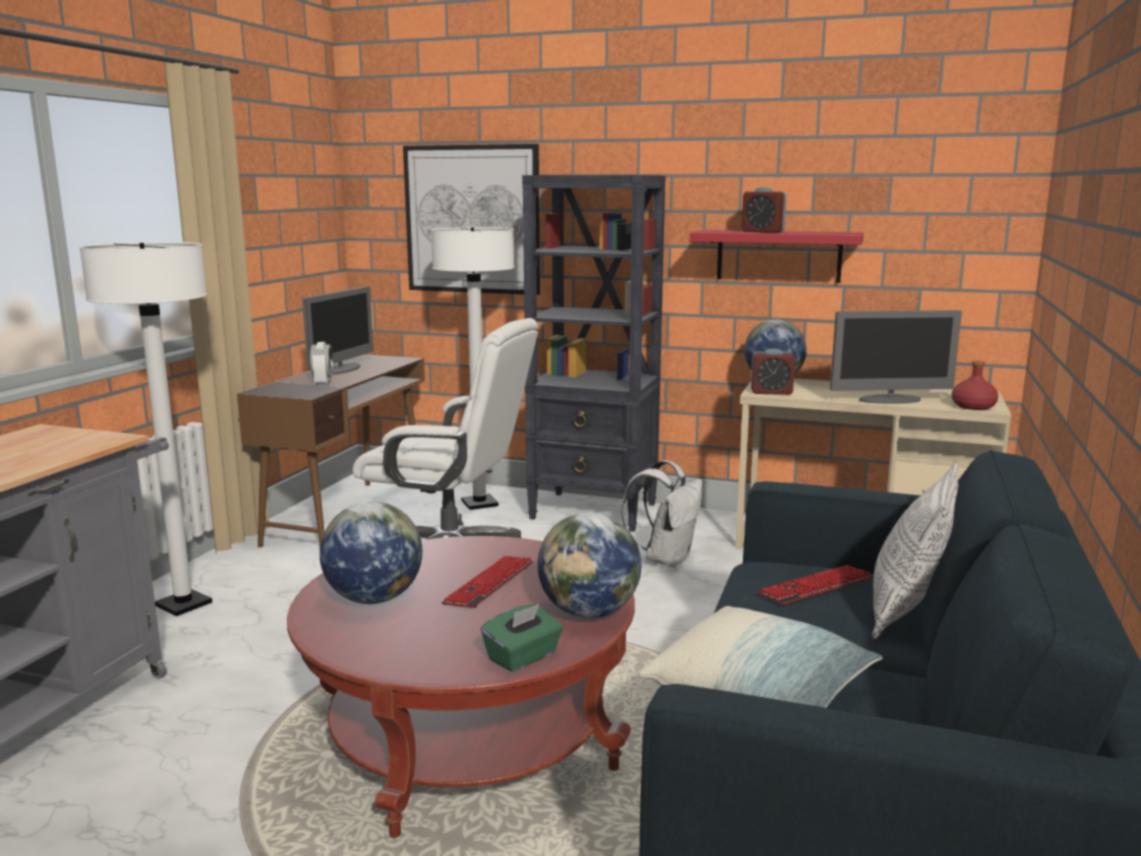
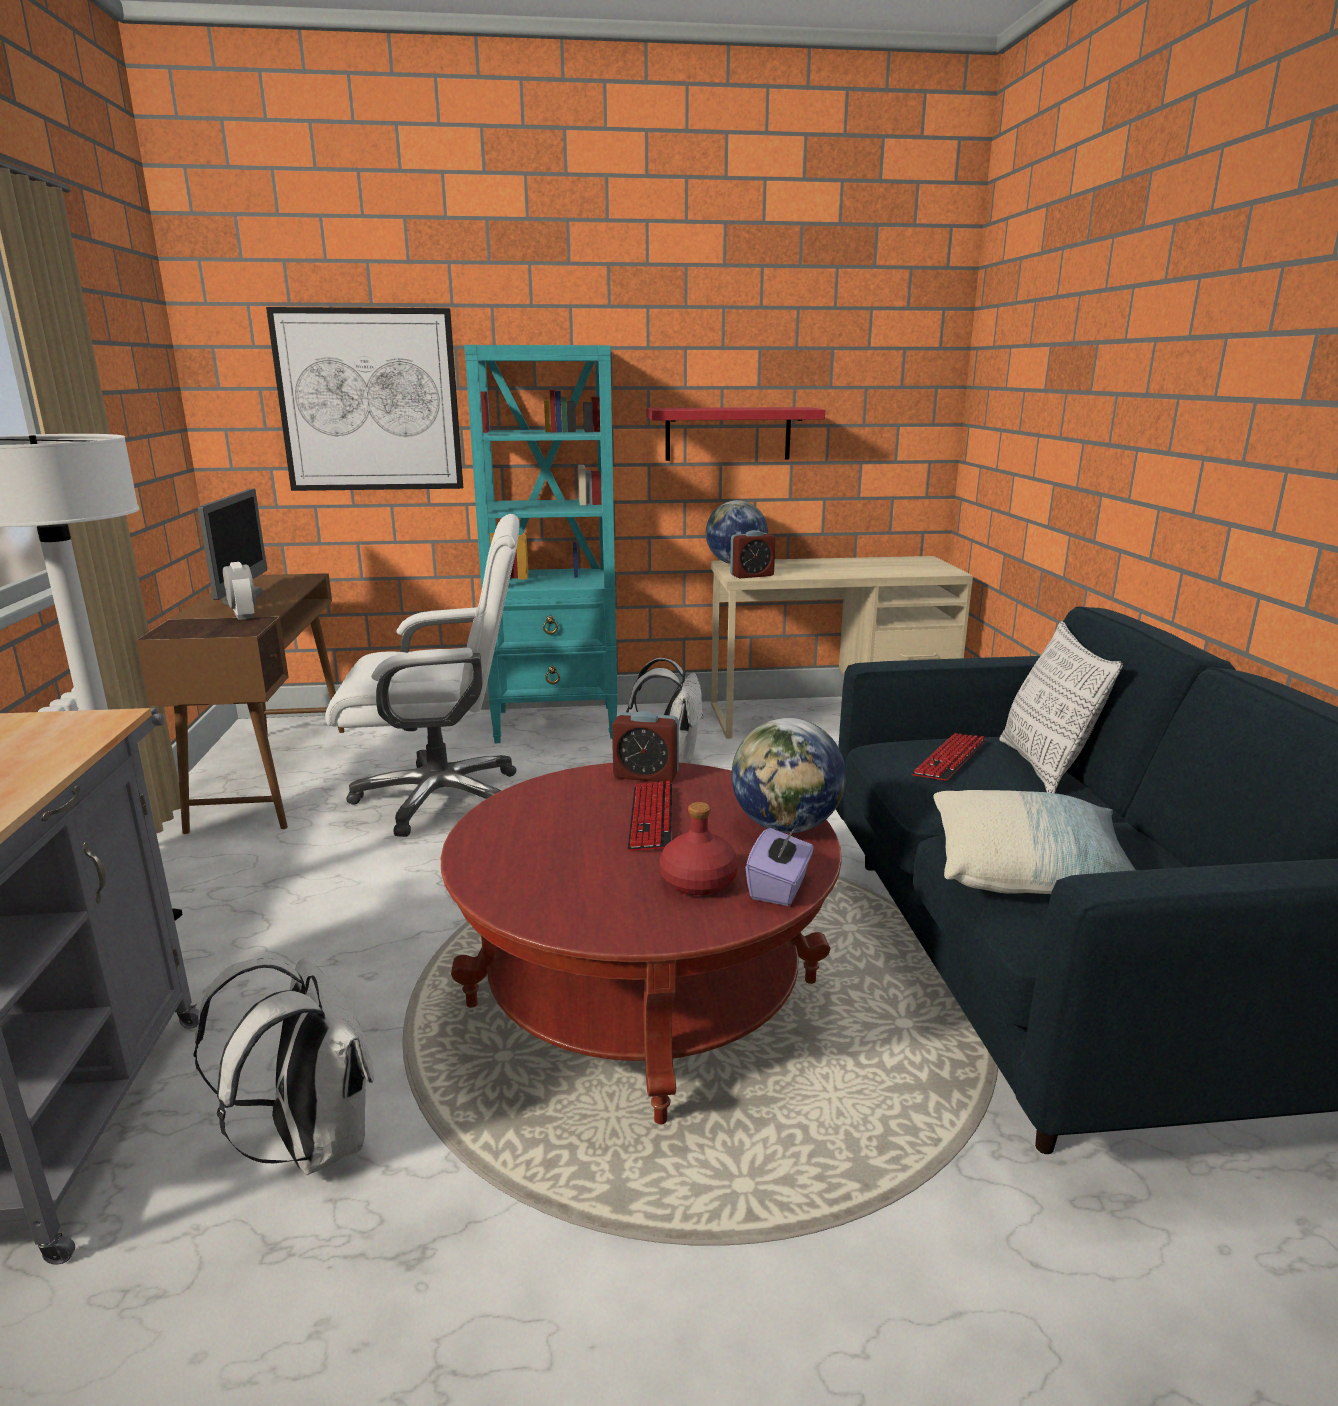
camera: 25 degrees left, 5 degrees up
globe [320,502,422,604] -> none
white floor lamp [431,227,515,510] -> none
green tissue box [481,603,563,672] -> purple tissue box [745,826,814,906]
black bookcase [522,175,665,532] -> turquoise bookcase [464,345,618,743]
alarm clock [742,187,786,233] -> alarm clock moved to [612,711,679,783]
monitor [830,310,962,404] -> none
red bottle [951,360,998,410] -> red bottle moved to [660,802,738,895]
none -> white backpack [193,957,373,1175]

